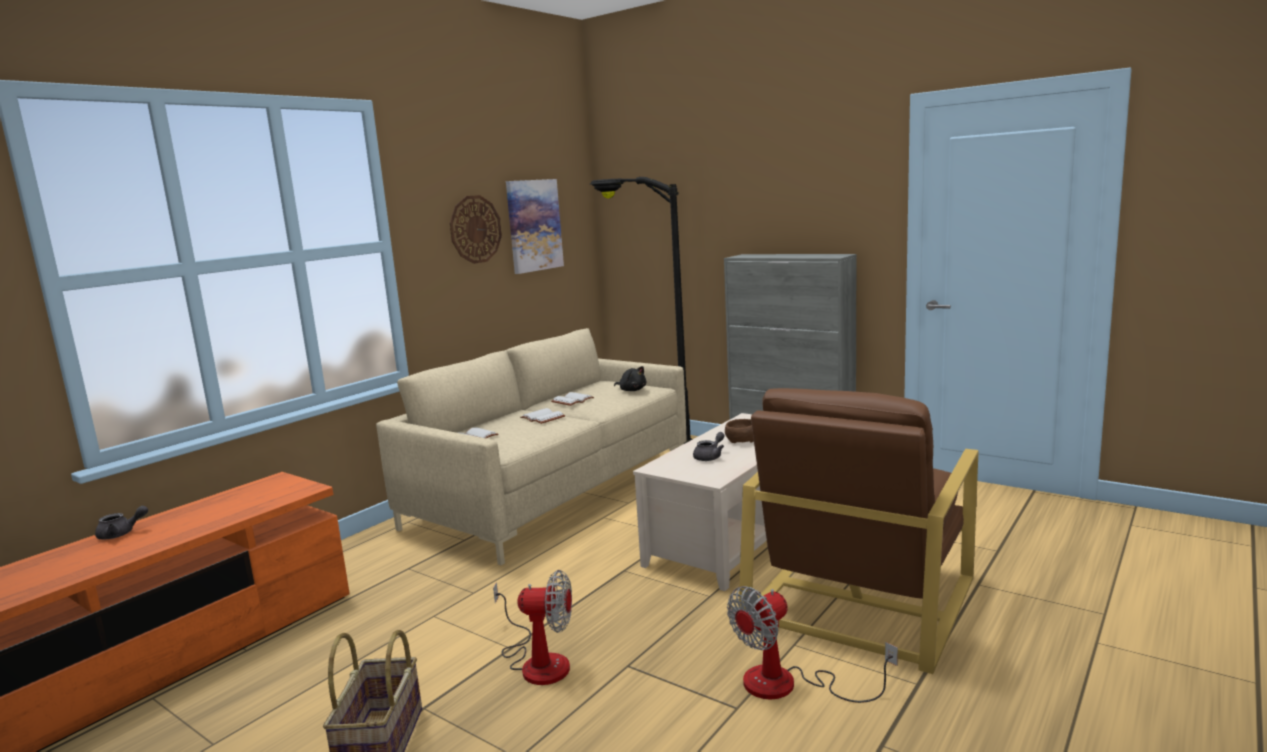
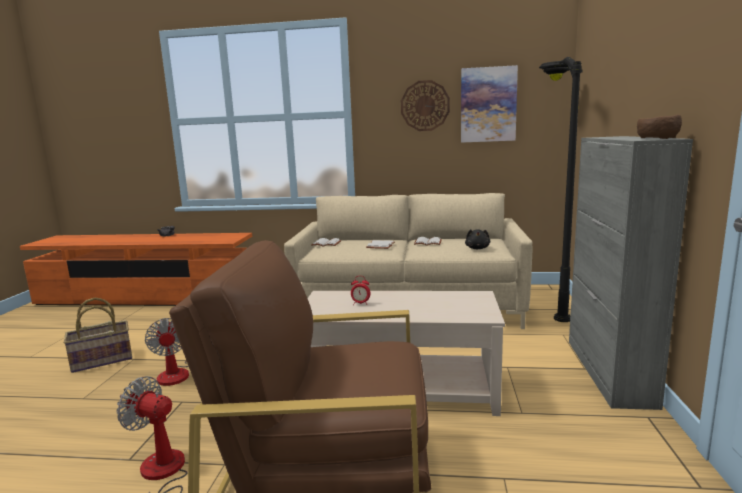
camera: 60 degrees right, 0 degrees up
grey teapot [693,432,725,461] -> alarm clock [351,276,370,305]
brown bowl [725,419,754,443] -> brown bowl moved to [637,115,682,139]

